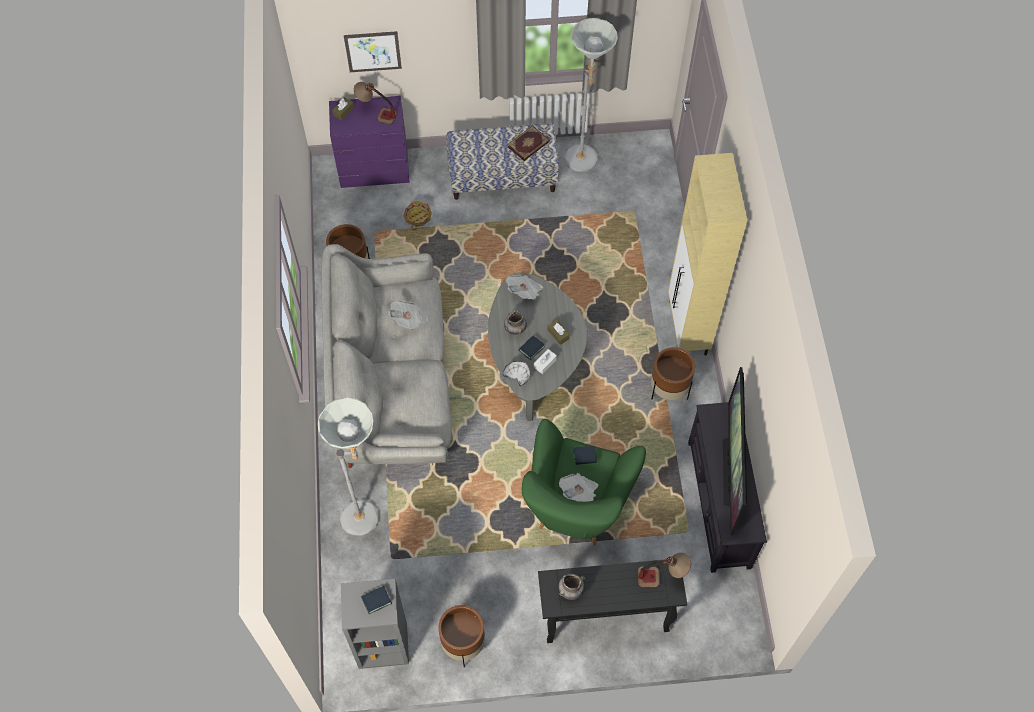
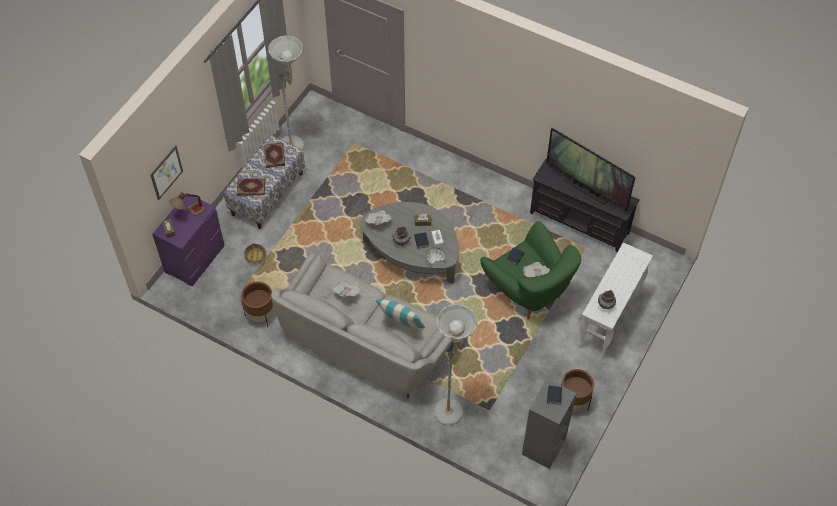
camera: 55 degrees left, 5 degrees down
black console table [538,559,687,643] -> white console table [578,242,653,358]
table lamp [638,553,691,587] -> none
brown planter [651,347,695,400] -> none
beige cabinet [668,153,747,355] -> none
none -> book [237,178,266,196]
none -> pillow [375,298,425,328]

